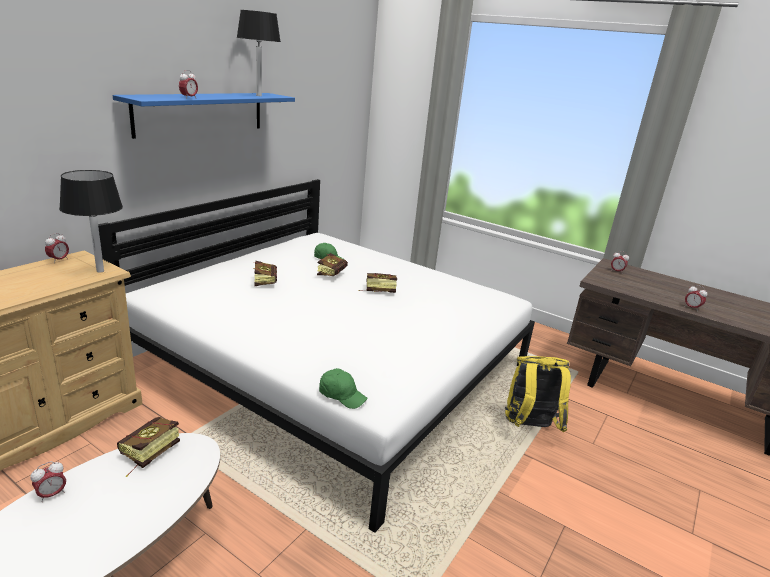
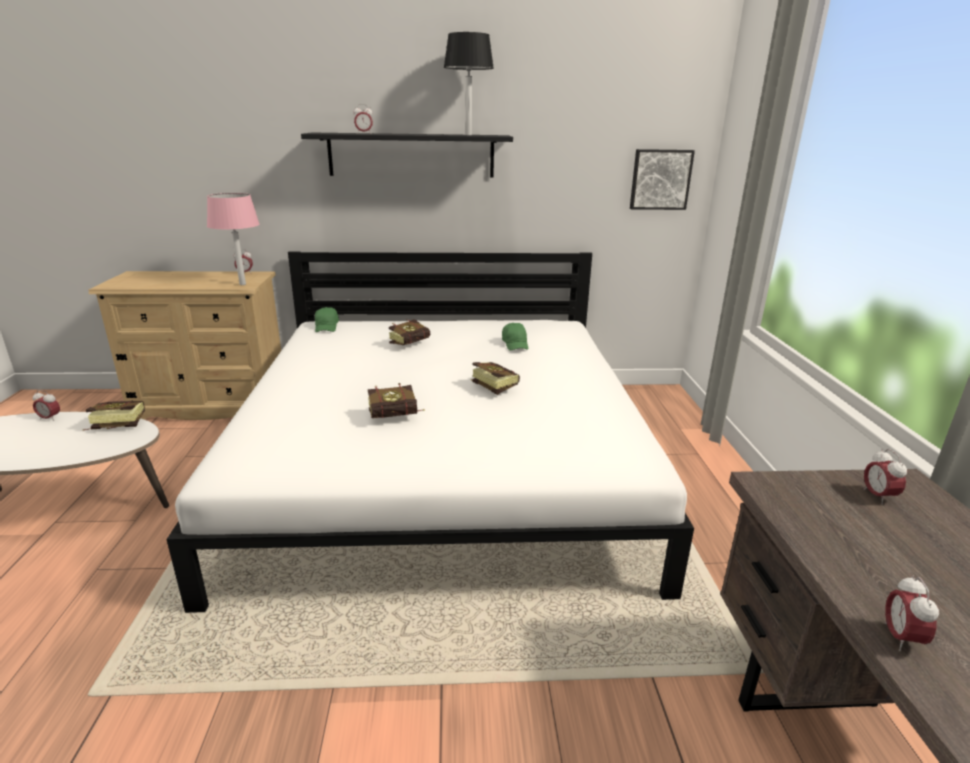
camera: 55 degrees right, 0 degrees up
black table lamp [59,170,123,273] -> pink table lamp [207,193,260,285]
blue shelf [113,93,295,139] -> black shelf [301,132,513,177]
book [317,253,348,276] -> book moved to [368,383,425,418]
green cap [319,368,368,409] -> green cap moved to [315,307,339,332]
yellow backpack [505,356,571,432] -> none
none -> picture [630,149,695,210]

